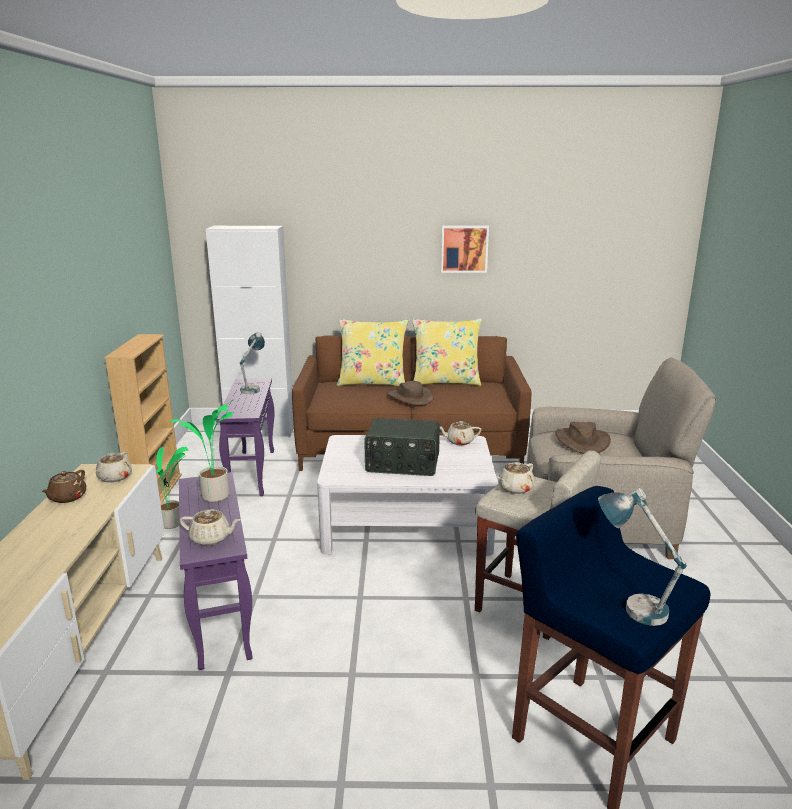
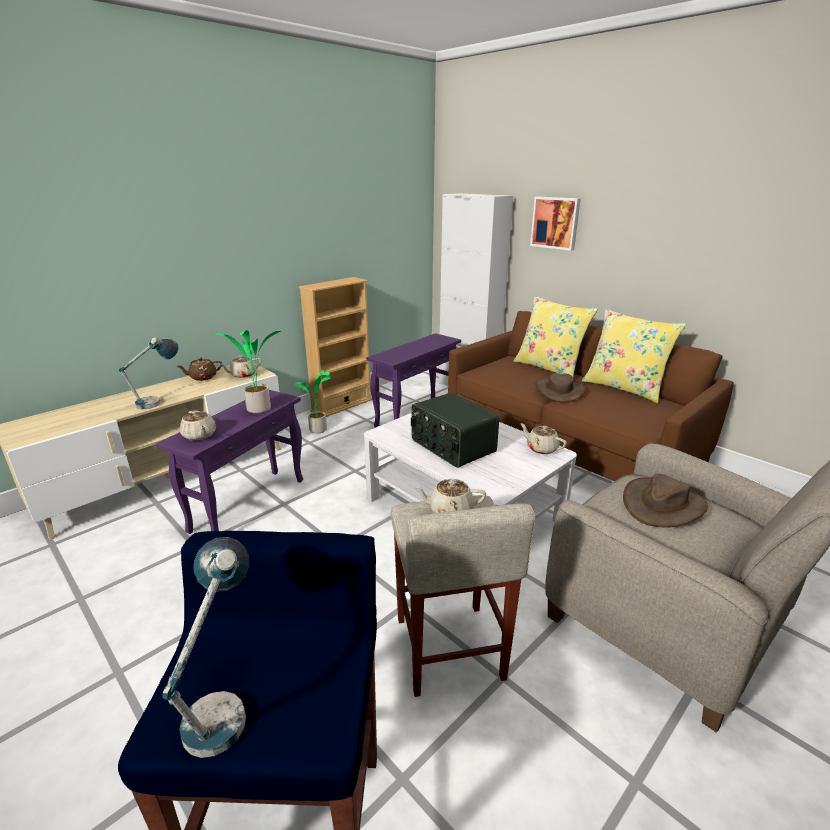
camera: 45 degrees right, 5 degrees up
table lamp [240,332,265,394] -> table lamp moved to [119,337,178,409]
picture [441,226,489,273] -> picture moved to [530,197,581,251]

